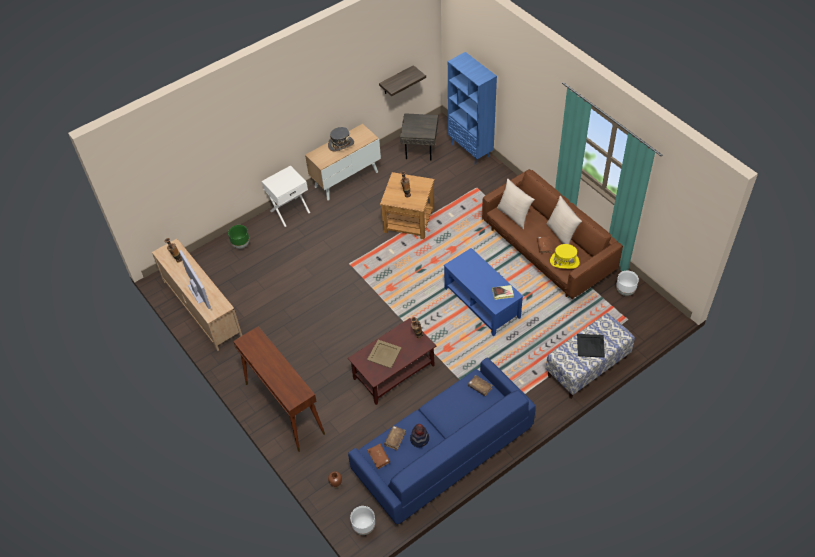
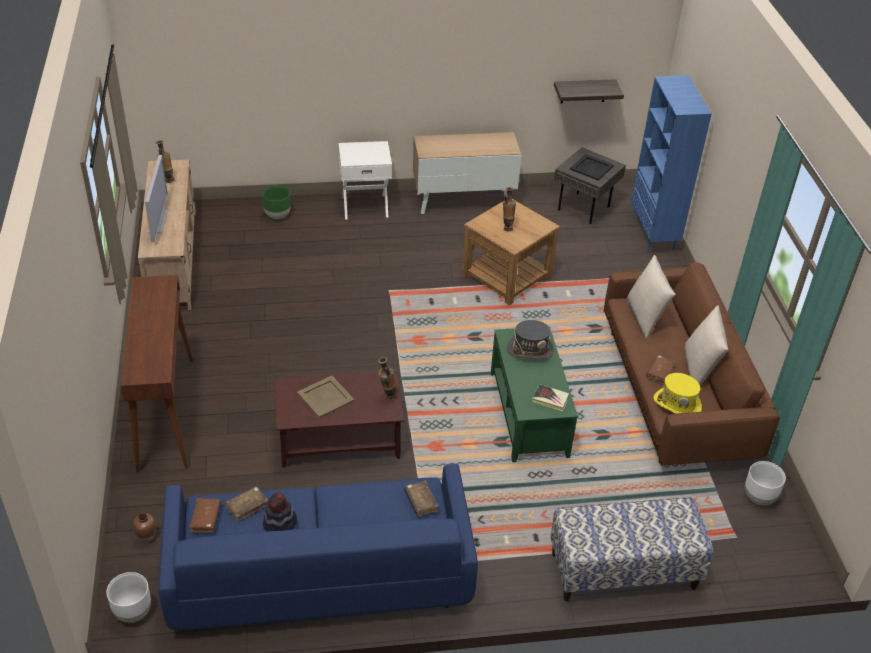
camera: 25 degrees right, 10 degrees down
grey hat [328,127,354,151] -> grey hat moved to [507,320,554,359]
blue coffee table [444,248,523,336] -> green coffee table [491,326,578,462]
black tray [577,334,605,358] -> black tray moved to [570,154,614,181]

